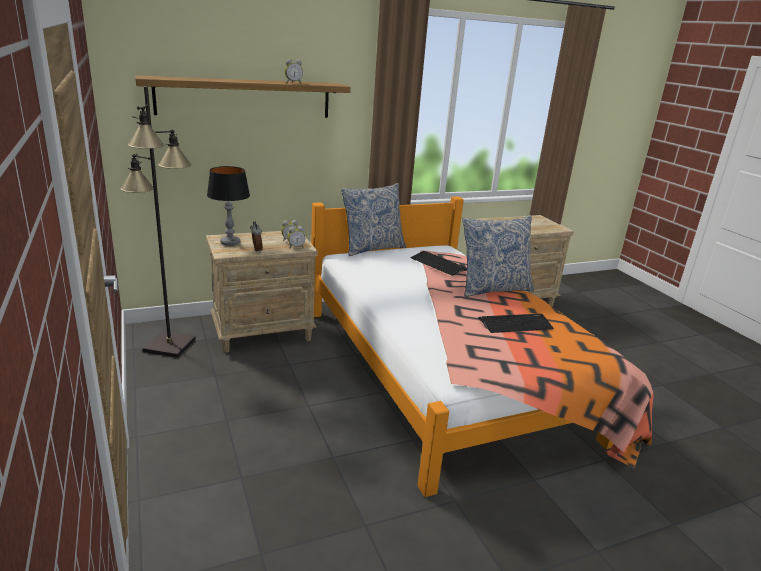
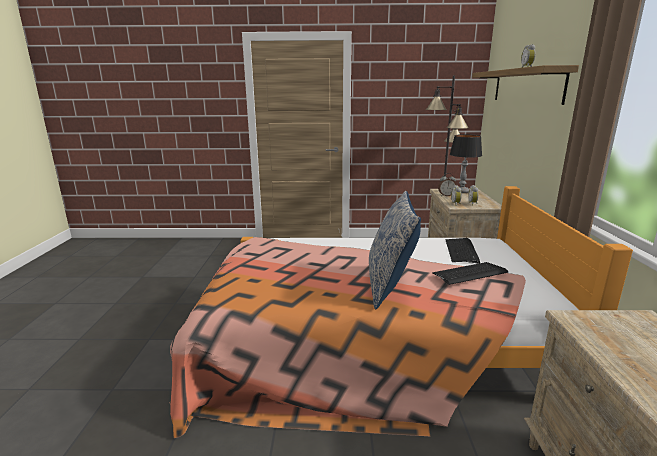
camera: 115 degrees right, 5 degrees down
pillow [341,183,406,256] -> none
keyboard [478,314,554,333] -> keyboard moved to [445,238,480,264]

